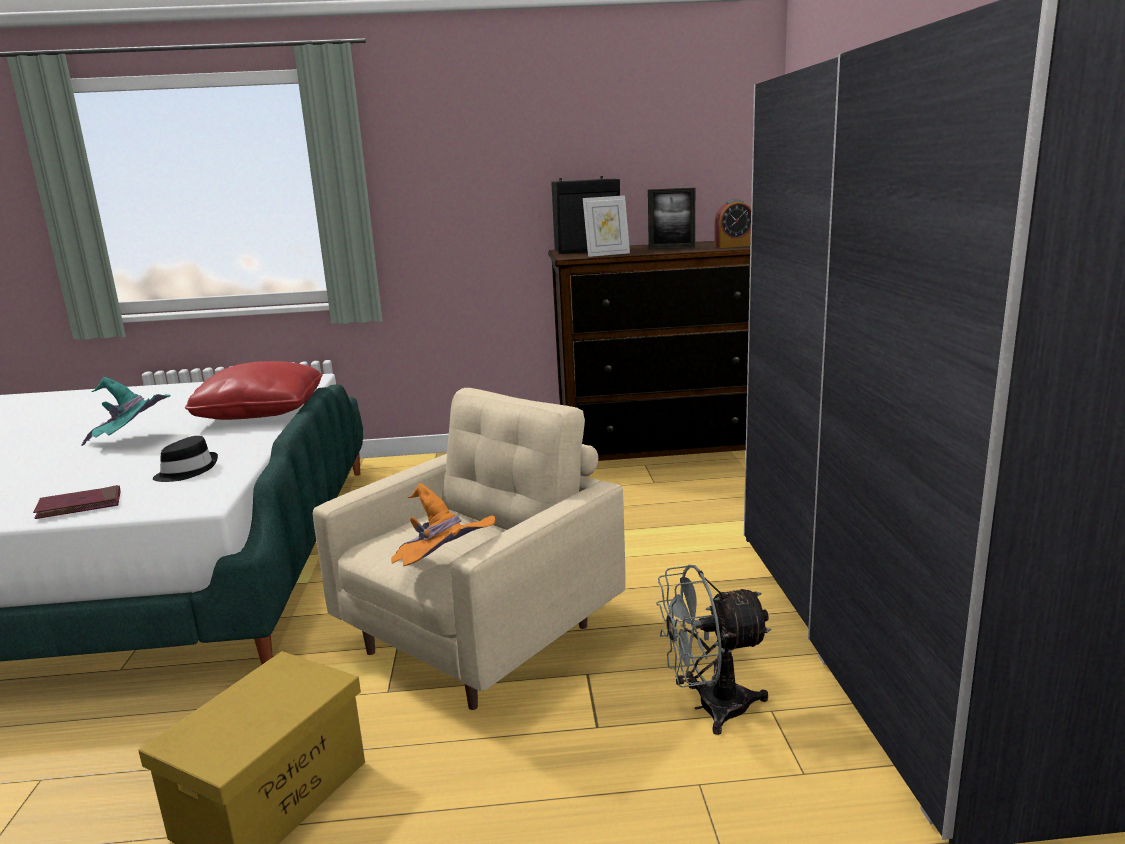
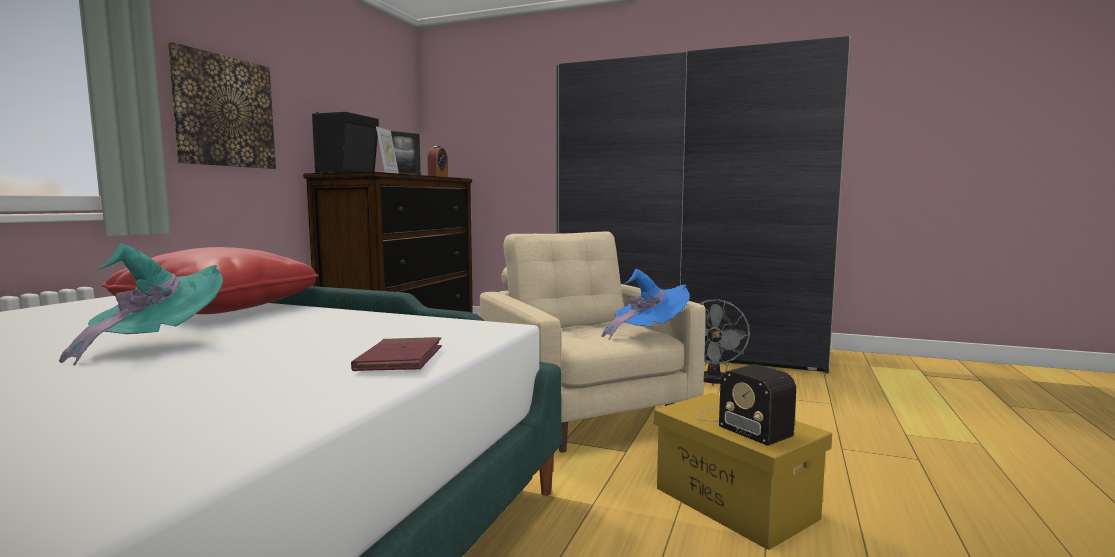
camera: 65 degrees left, 10 degrees down
black hat [153,436,218,482] -> none
orange hat [391,483,496,566] -> blue hat [601,269,690,340]
none -> picture [167,42,276,169]
none -> radio [697,364,796,446]

